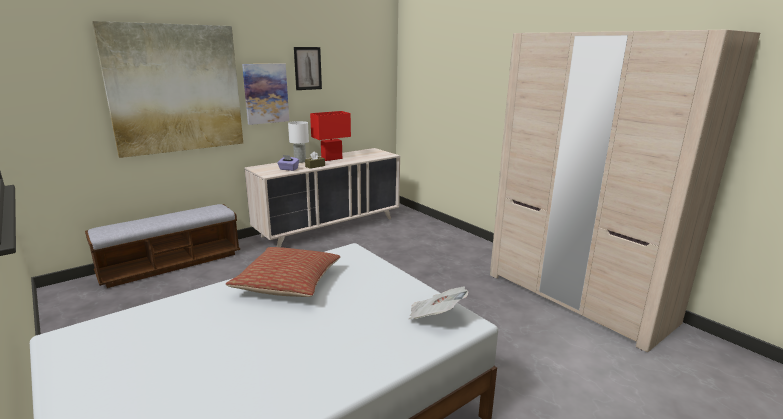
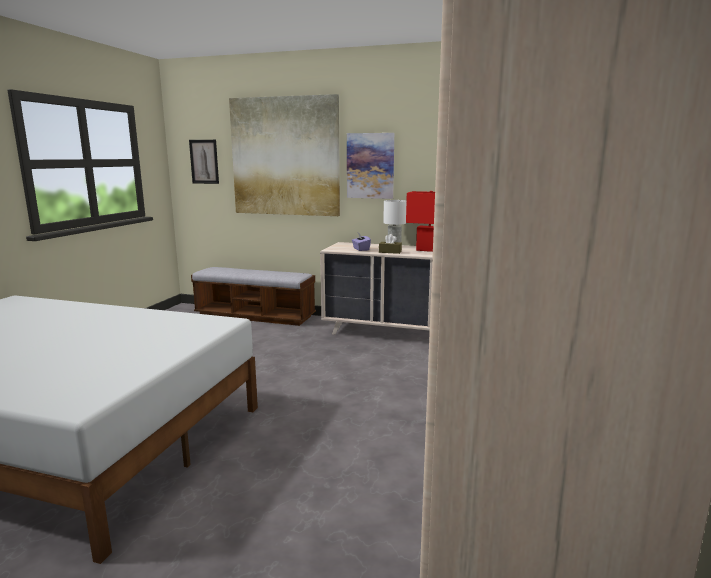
camera: 55 degrees right, 5 degrees down
pillow [226,247,340,297] -> none
picture [294,47,322,90] -> picture moved to [189,140,219,184]
newspaper [409,286,469,319] -> none

